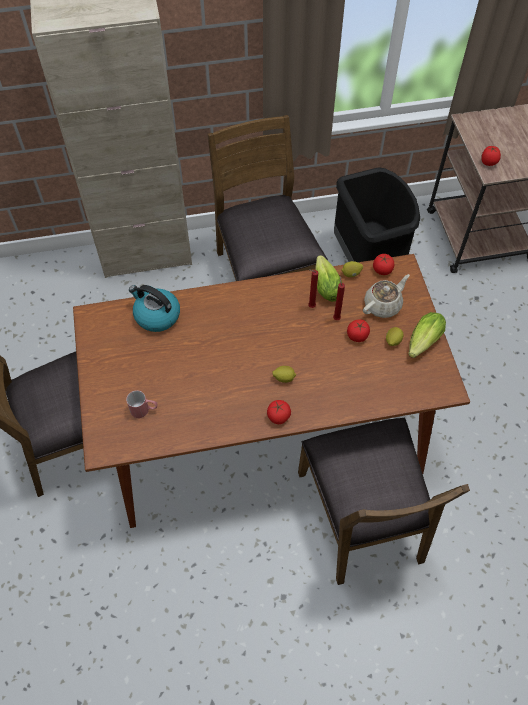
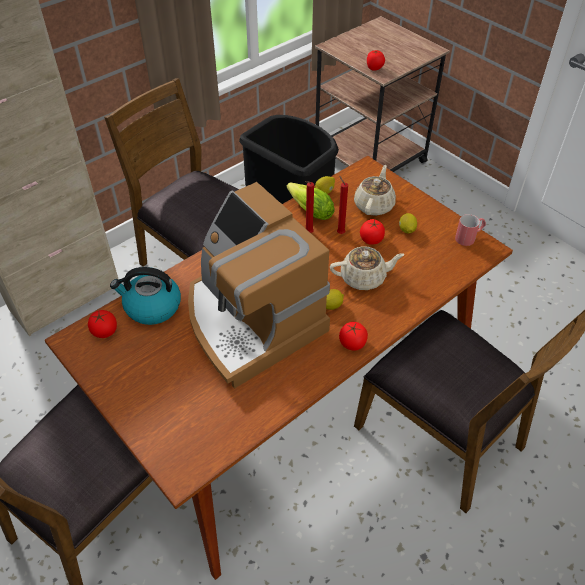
camera: 30 degrees left, 10 degrees down
red mug [126,390,158,418] -> red mug moved to [455,214,486,246]
tomato [373,254,394,275] -> tomato moved to [88,310,117,338]
lettuce [408,312,446,358] -> none
none -> coffee machine [188,182,330,389]
none -> beige teapot [330,246,405,290]

